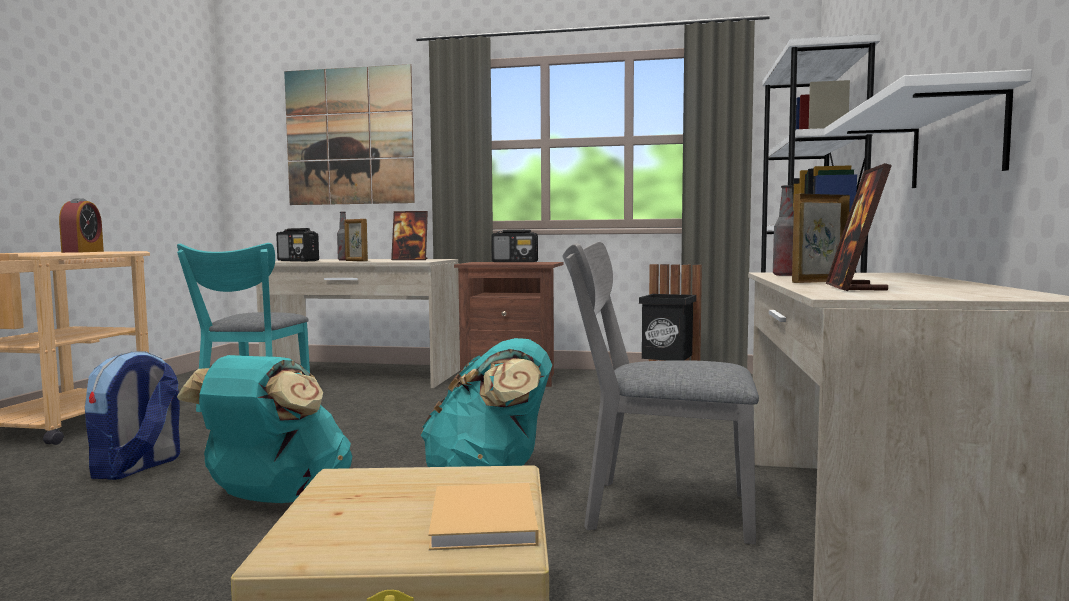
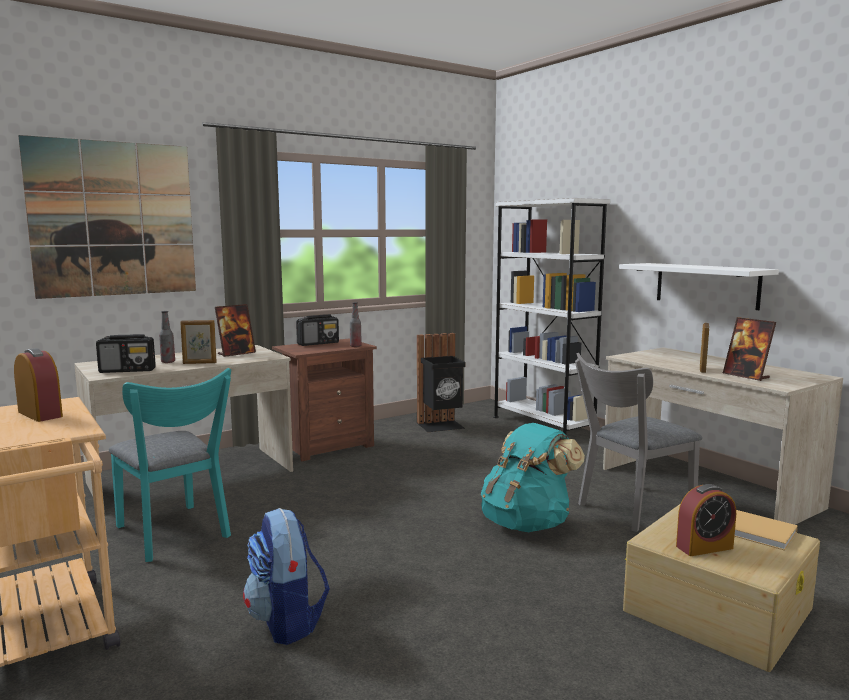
camera: 45 degrees left, 5 degrees up
turquoise backpack [177,355,352,503] -> none
bottle [773,185,794,276] -> bottle moved to [350,302,362,347]
none -> alarm clock [676,484,736,556]

